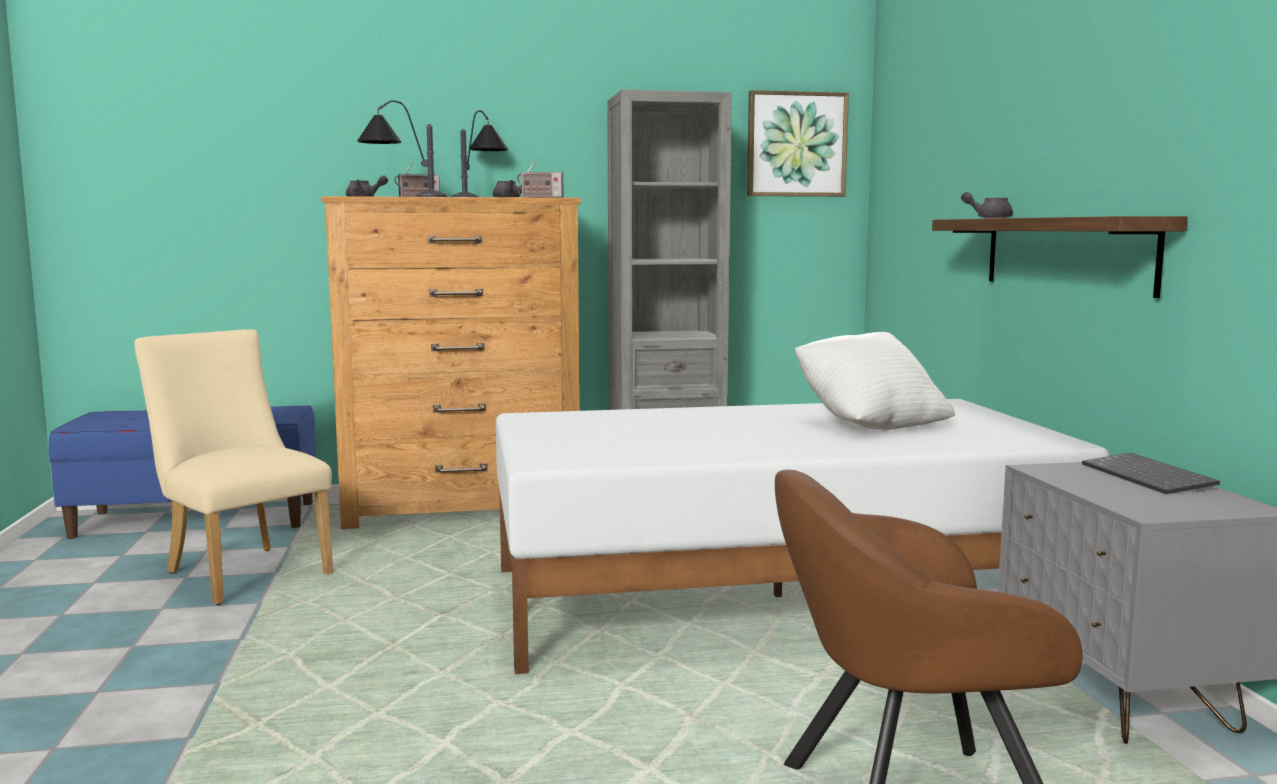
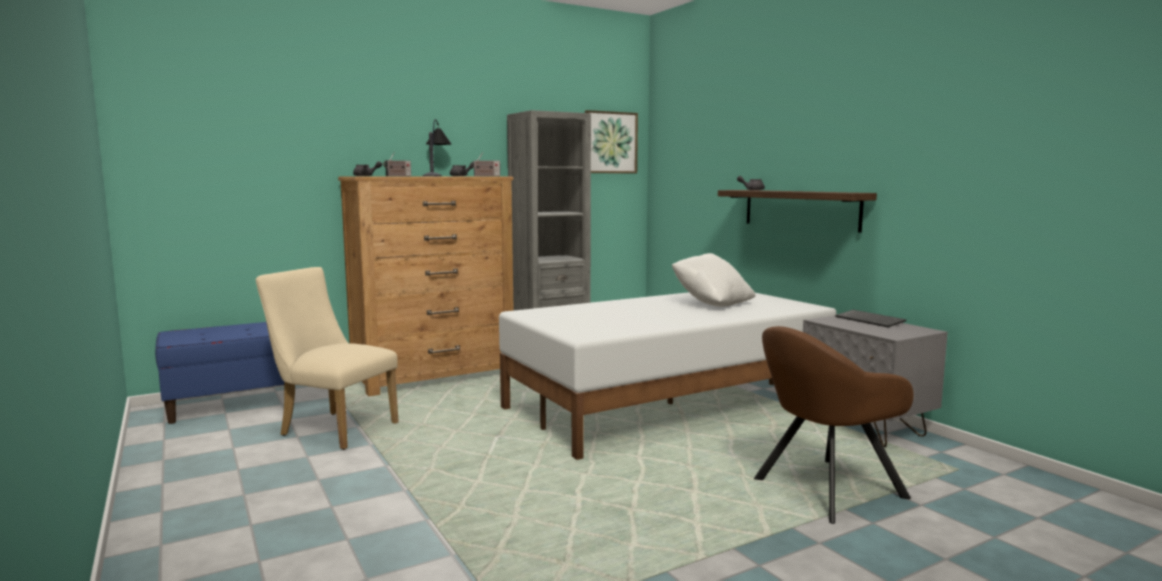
camera: 20 degrees left, 0 degrees up
table lamp [357,100,447,197] -> none

